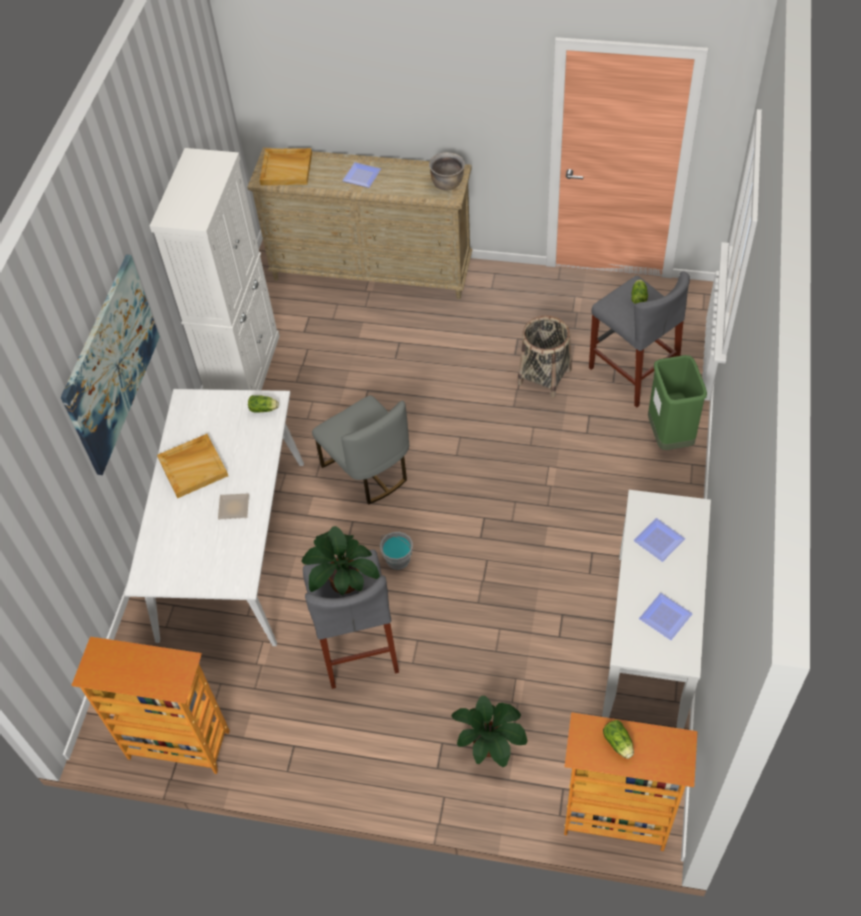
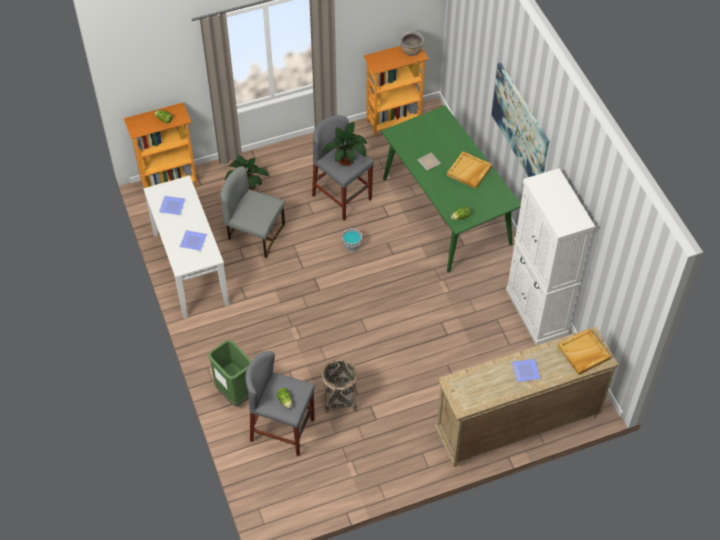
camera: 145 degrees right, 0 degrees up
white dining table [125,389,304,646] -> green dining table [381,105,521,273]
grey chair [312,395,409,504] -> grey chair moved to [220,166,285,258]
brown cooking pot [429,152,465,190] -> brown cooking pot moved to [400,31,424,56]

